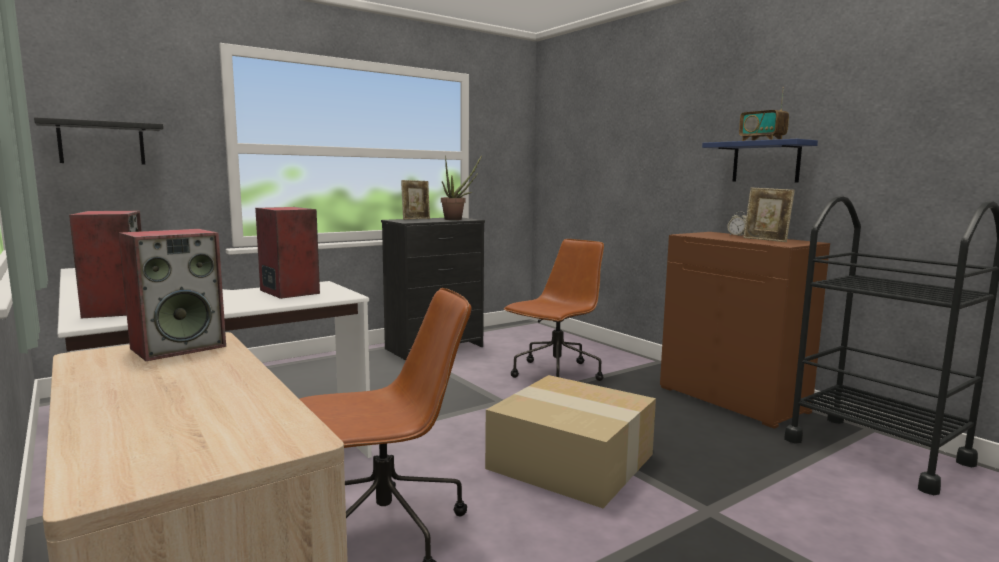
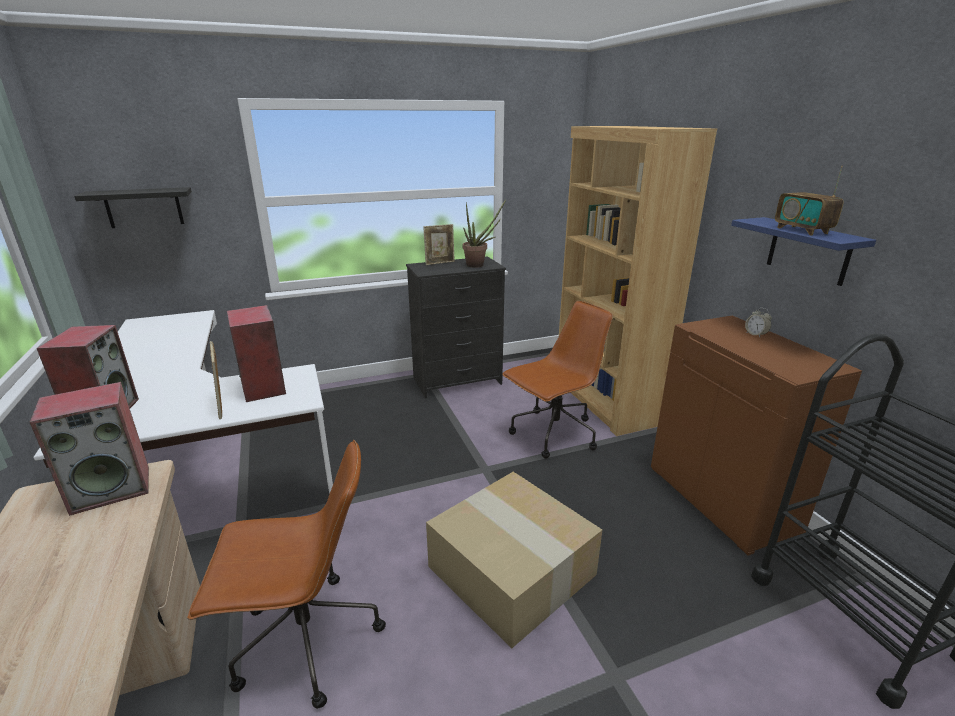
camera: 15 degrees right, 15 degrees up
picture frame [744,188,795,242] -> picture frame moved to [210,341,222,419]
none -> brown bookcase [559,126,717,436]

